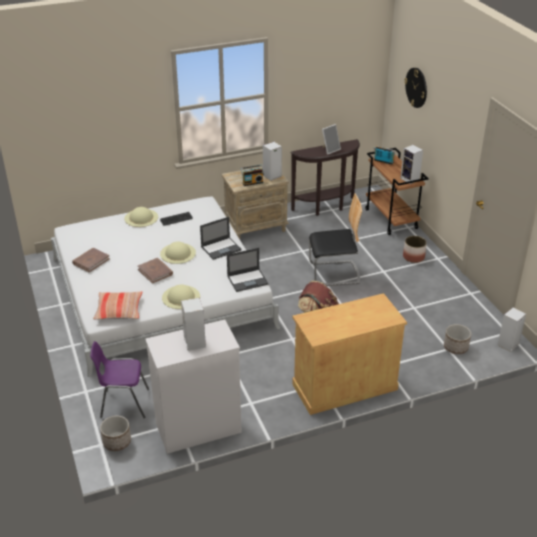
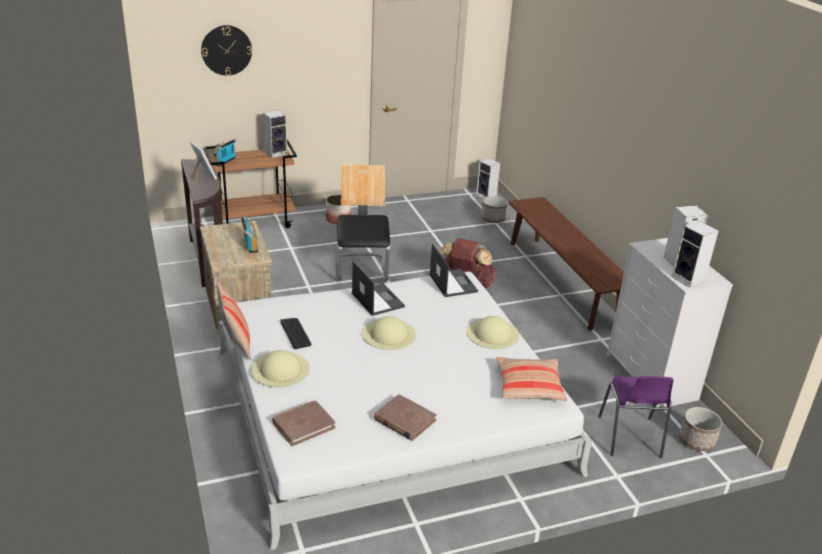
camera: 90 degrees left, 5 degrees down
brown book [137,258,173,284] -> brown book moved to [272,401,335,446]
speaker [263,142,282,181] -> speaker moved to [672,221,718,288]
beige cabinet [292,293,407,415] -> brown bench [508,197,624,331]
none -> pillow [217,281,251,360]

